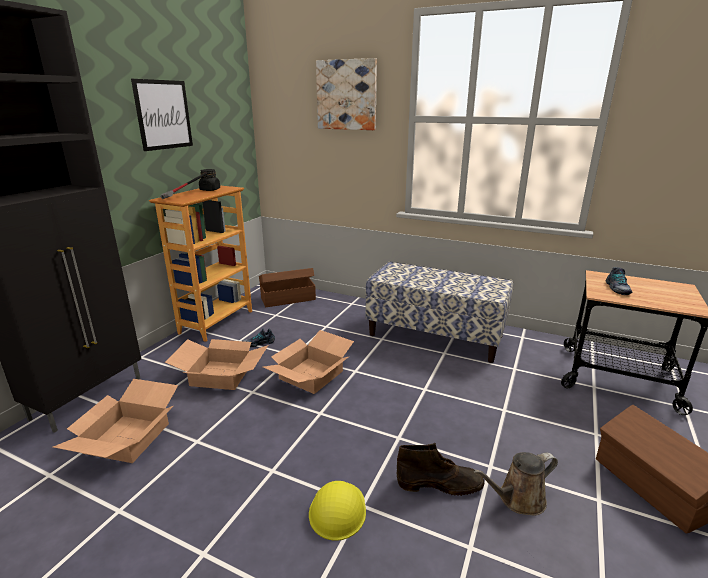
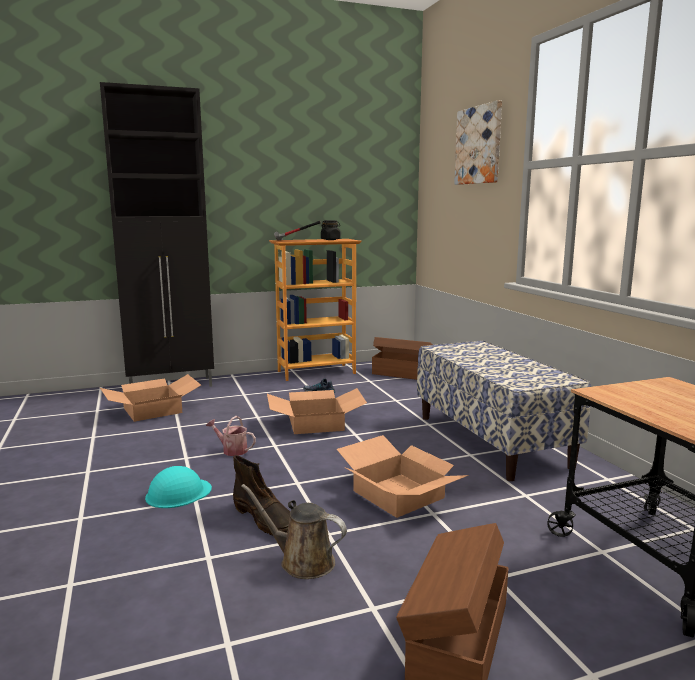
camera: 45 degrees right, 10 degrees down
picture [131,79,193,151] -> none
cardboard box [165,339,268,390] -> cardboard box moved to [337,435,469,518]
yellow hard hat [309,481,366,541] -> turquoise hard hat [145,466,212,508]
shoe [606,267,632,295] -> none
none -> watering can [206,416,256,456]

